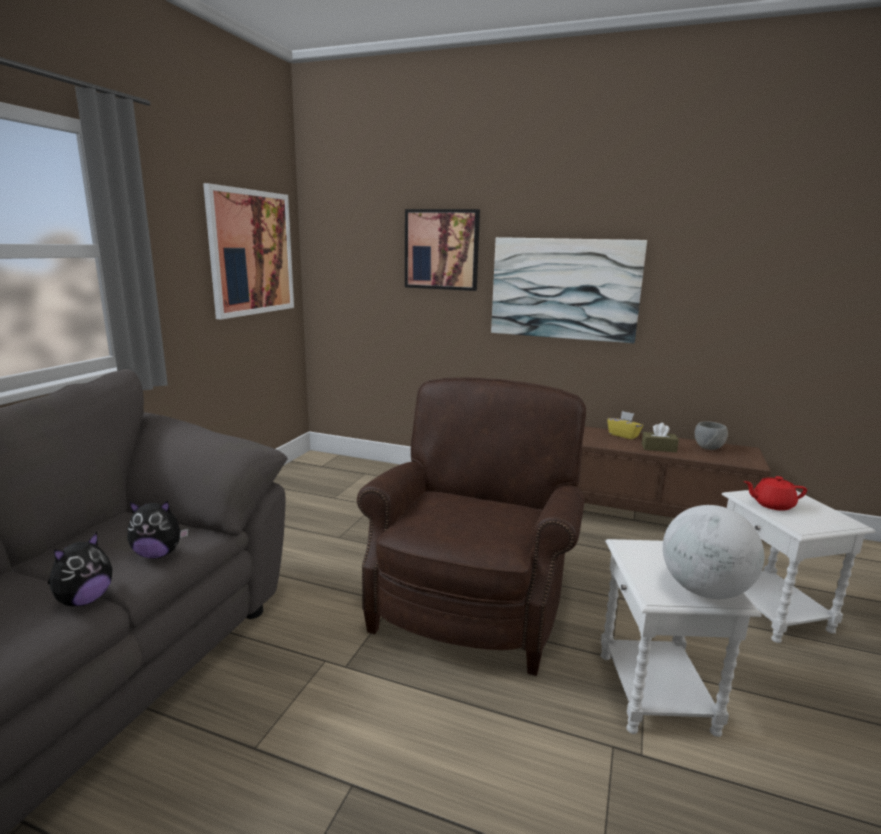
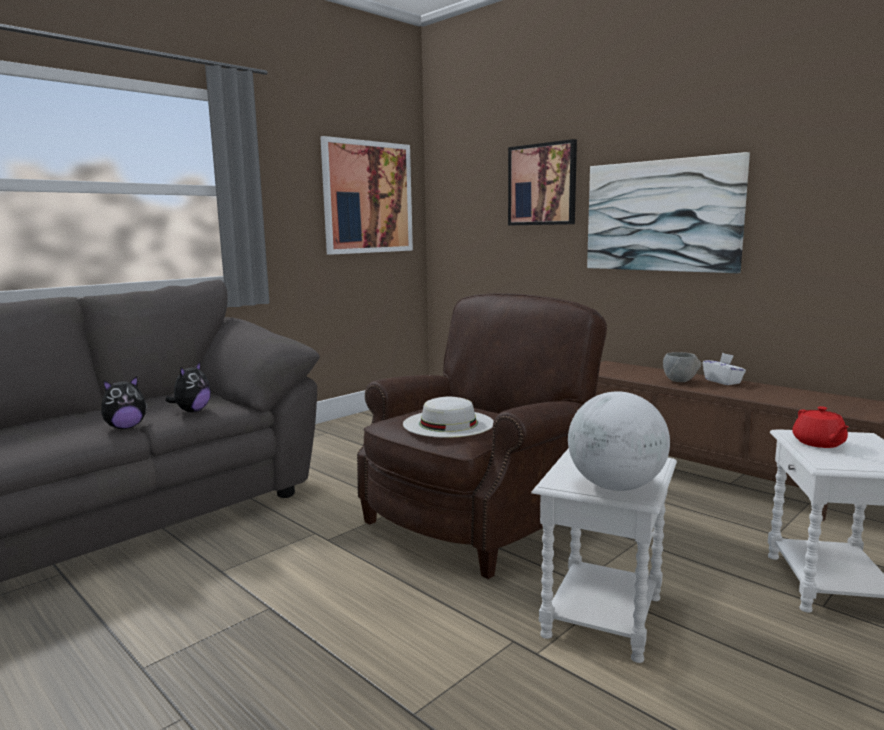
camera: 25 degrees right, 5 degrees down
plush toy [127,501,189,559] -> plush toy turned 90 degrees counterclockwise [165,362,211,412]
yellow tissue box [607,411,643,439] -> white tissue box [703,353,746,385]
brown tissue box [642,423,679,452] -> none
grey bowl [695,421,728,450] -> grey bowl moved to [663,352,701,382]
red teapot [744,476,807,511] -> red teapot turned 120 degrees counterclockwise [792,406,849,448]
none -> white hat [403,397,494,438]

